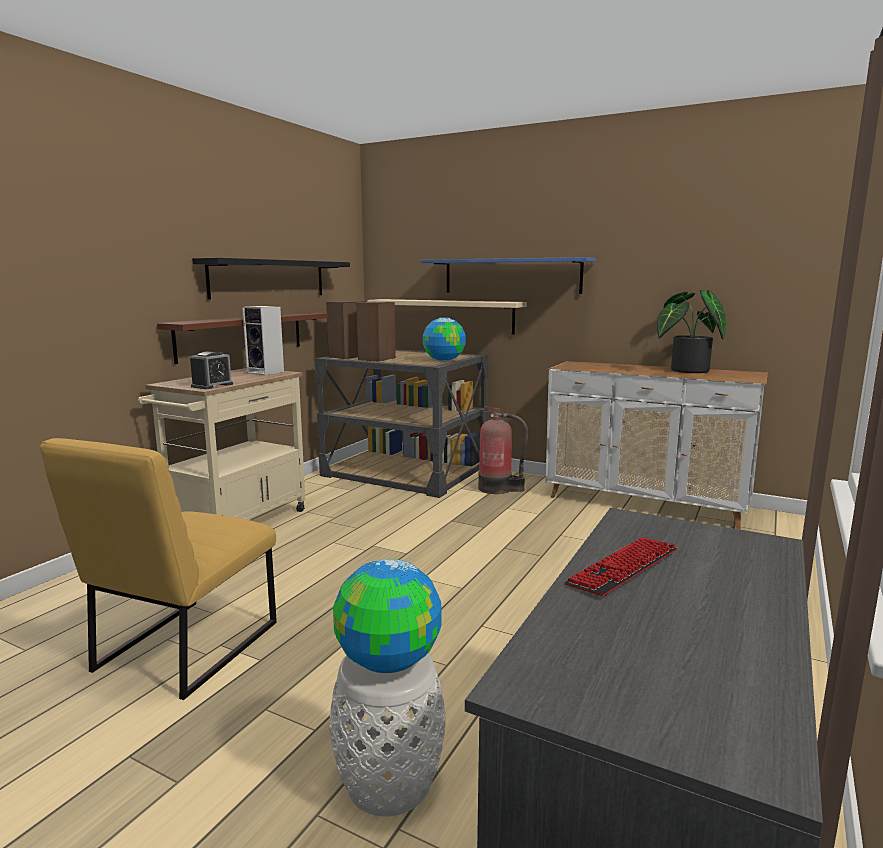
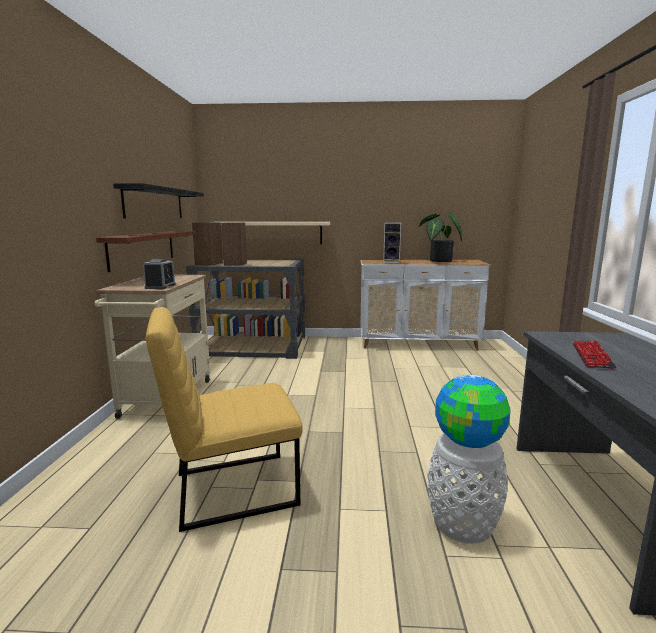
camera: 25 degrees left, 0 degrees up
yellow chair [40,438,277,700] -> yellow chair turned 75 degrees clockwise [146,307,303,532]
speaker [242,306,284,375] -> speaker moved to [383,223,401,263]
blue shelf [420,257,597,294] -> none
globe [423,317,466,361] -> none
fire extinguisher [478,406,528,494] -> none

